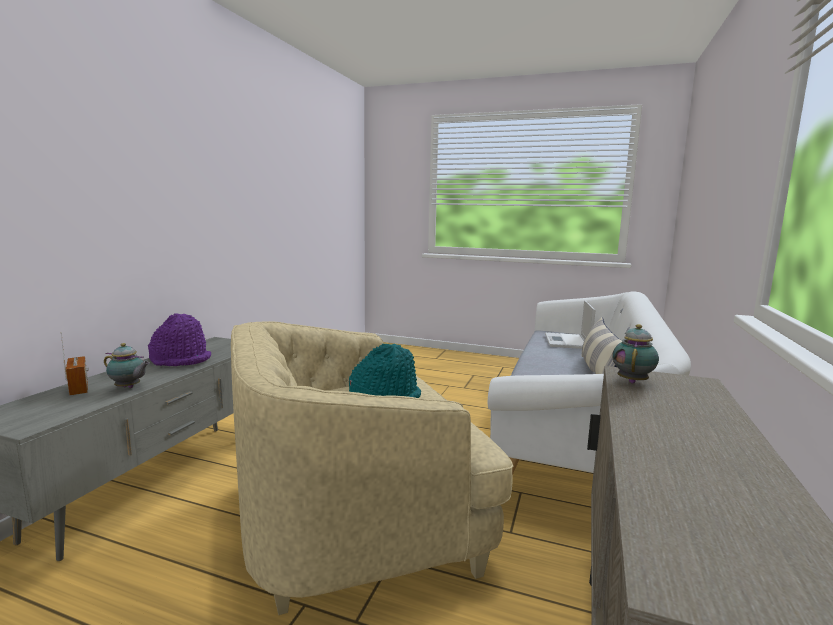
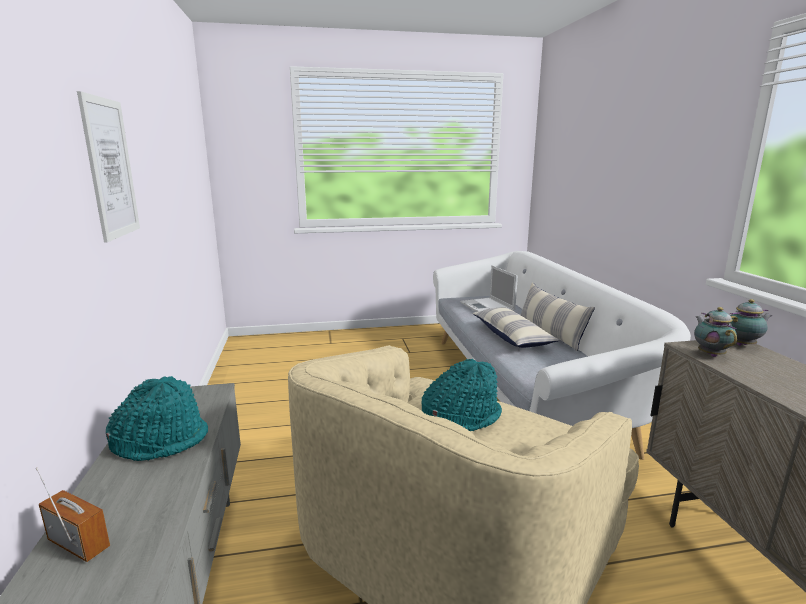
camera: 30 degrees left, 5 degrees up
teapot [104,343,150,388] -> teapot moved to [729,299,772,346]
purple hat [148,313,211,366] -> turquoise hat [106,376,208,461]
none -> picture [77,91,140,242]
none -> pillow [472,307,560,348]

